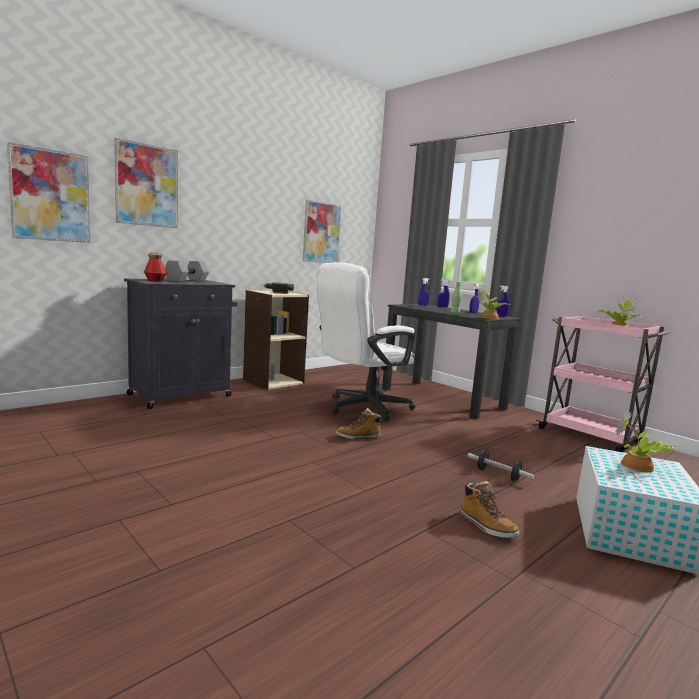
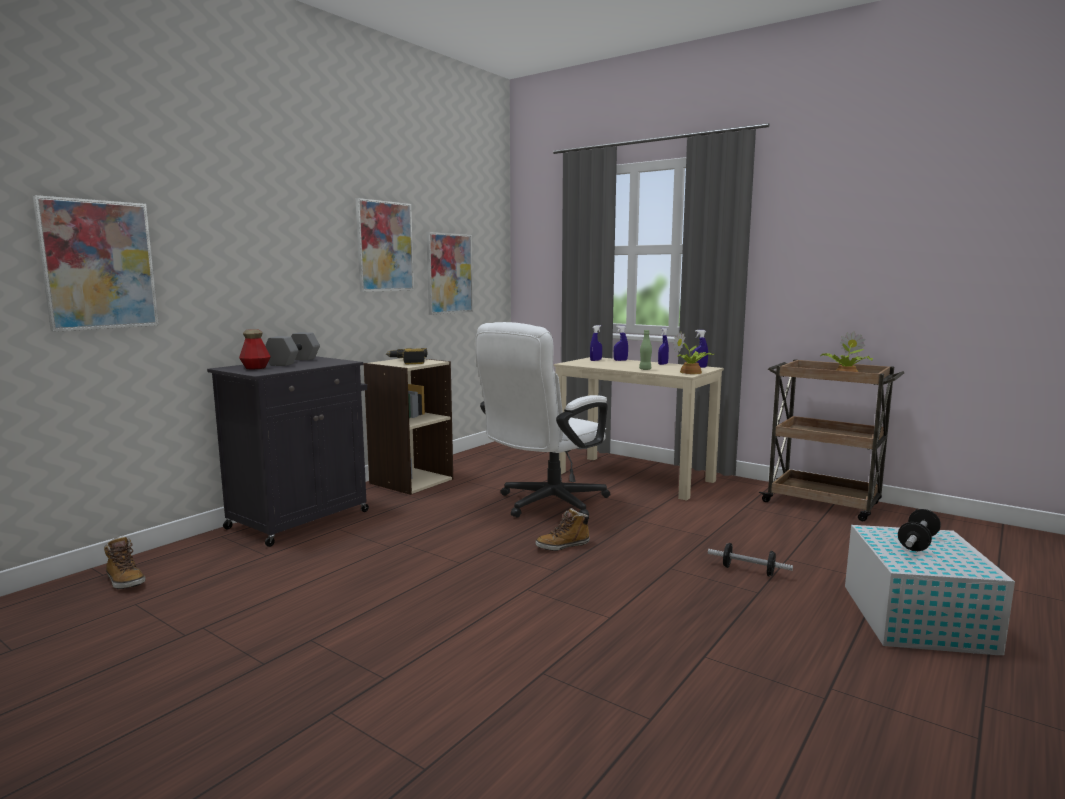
camera: 10 degrees left, 0 degrees up
picture [114,137,178,228] -> picture moved to [356,198,414,292]
black desk [382,304,521,420] -> beige desk [554,357,724,501]
boot [460,481,520,538] -> boot moved to [104,537,145,589]
pink cart [536,316,672,452] -> brown cart [759,359,904,521]
potted plant [615,409,676,472] -> dumbbell [898,509,941,551]

